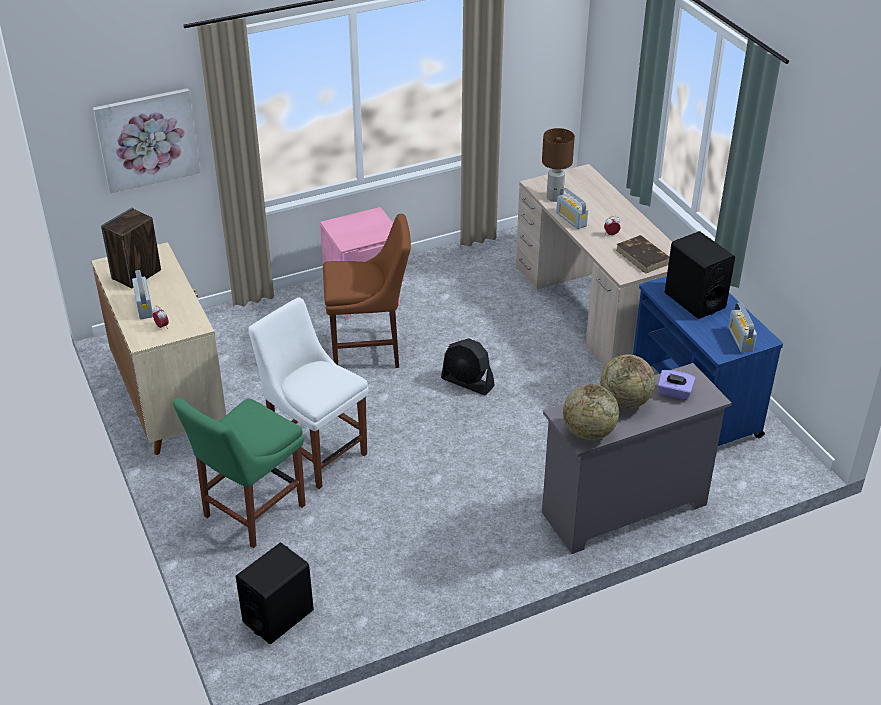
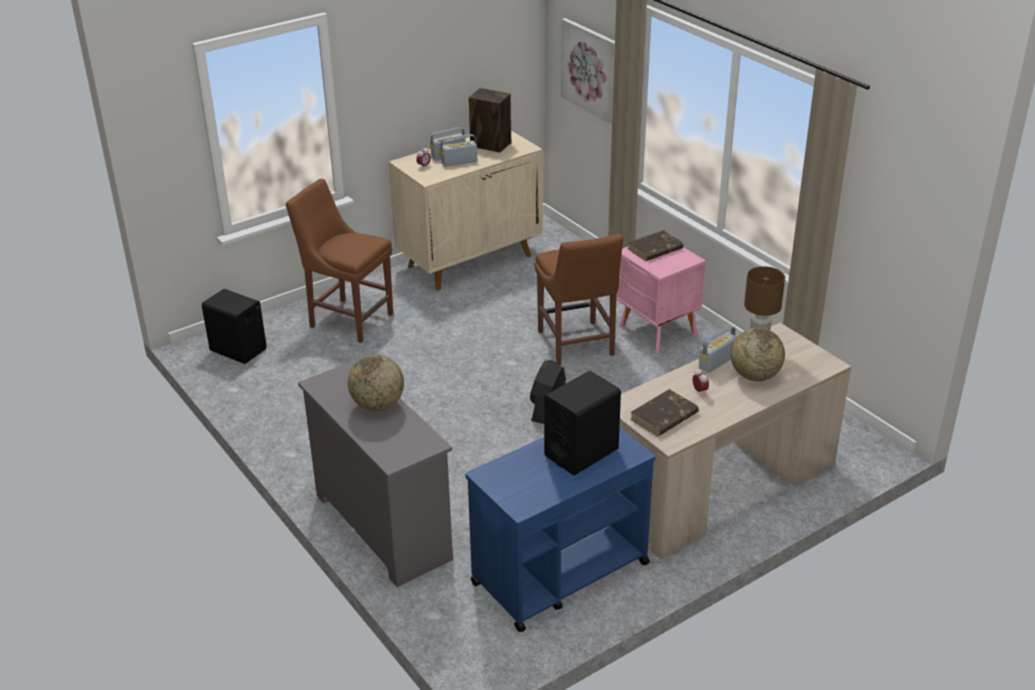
camera: 80 degrees right, 5 degrees down
green chair [173,398,305,548] -> brown chair [286,179,393,343]
white chair [248,298,368,489] -> none
globe [563,384,619,440] -> globe moved to [731,328,785,381]
purple tissue box [658,370,695,400] -> none
radio [728,303,757,353] -> radio moved to [441,134,477,167]
none -> brown book [628,230,683,261]

